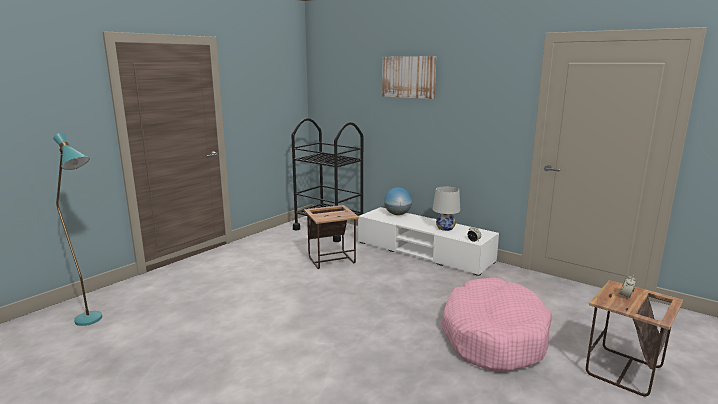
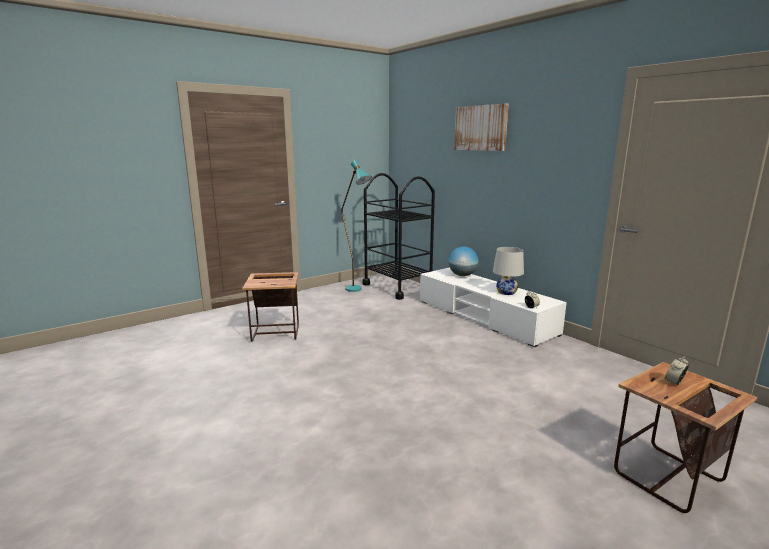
camera: 15 degrees right, 0 degrees up
turquoise floor lamp [53,133,102,326] -> turquoise floor lamp moved to [341,160,372,292]
side table [304,205,359,269] -> side table moved to [242,272,299,341]
pink dog bed [441,277,552,372] -> none

